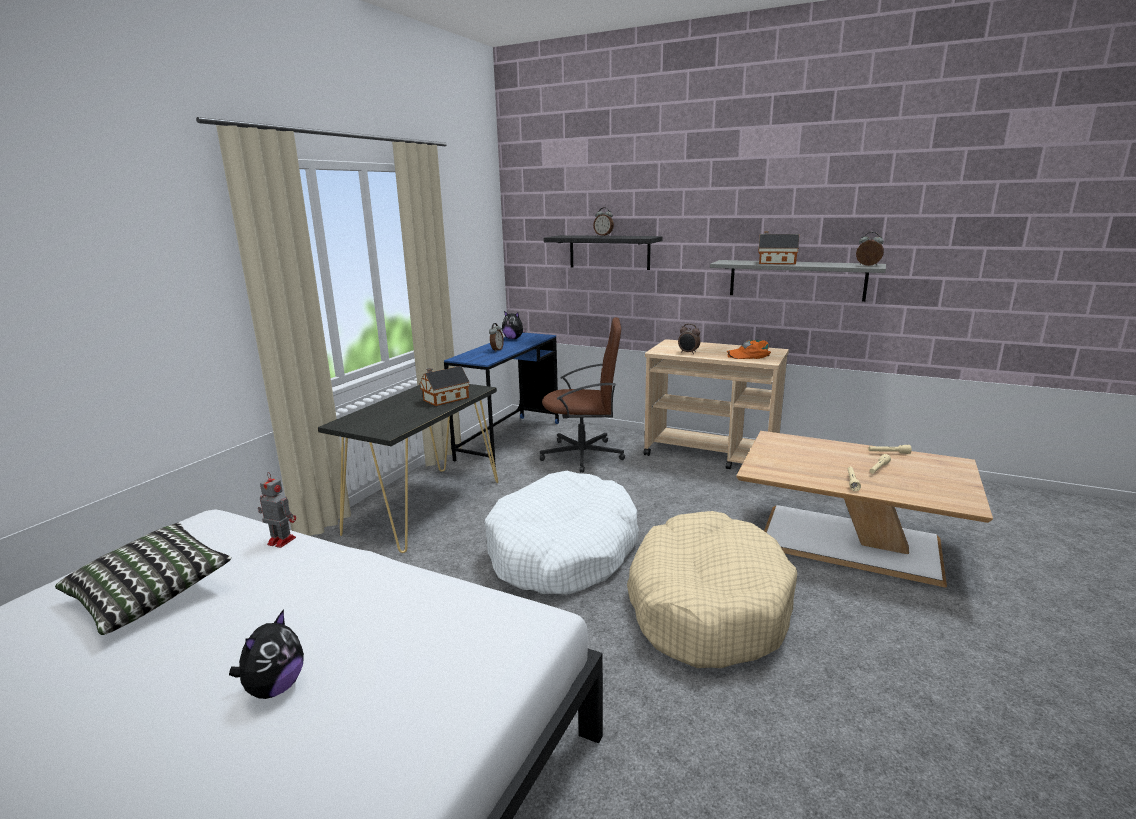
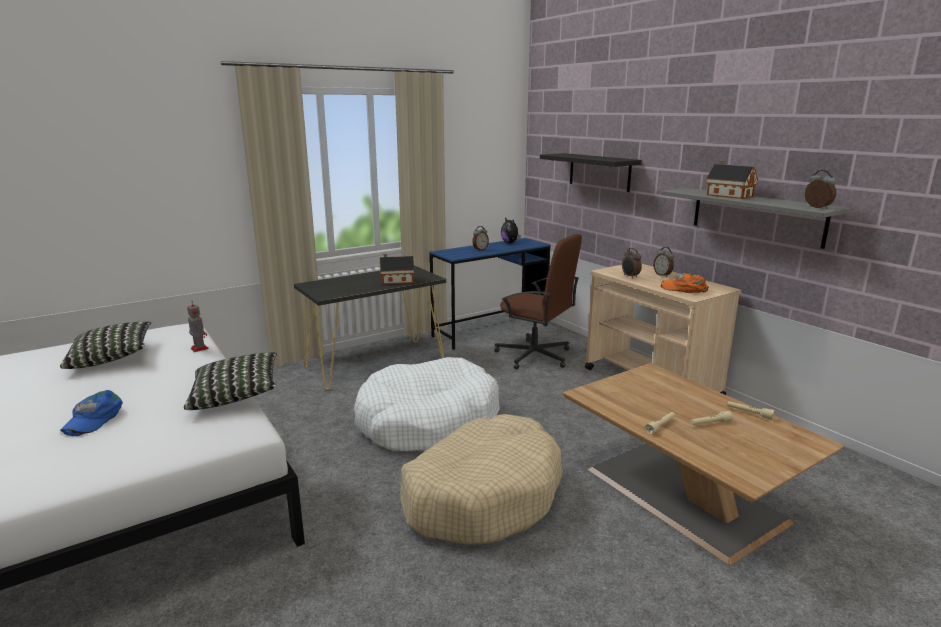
camera: 30 degrees right, 0 degrees up
plush toy [229,609,304,699] -> blue cap [60,390,123,436]
alarm clock [593,207,614,236] -> alarm clock moved to [653,247,674,277]
none -> pillow [184,352,277,410]

